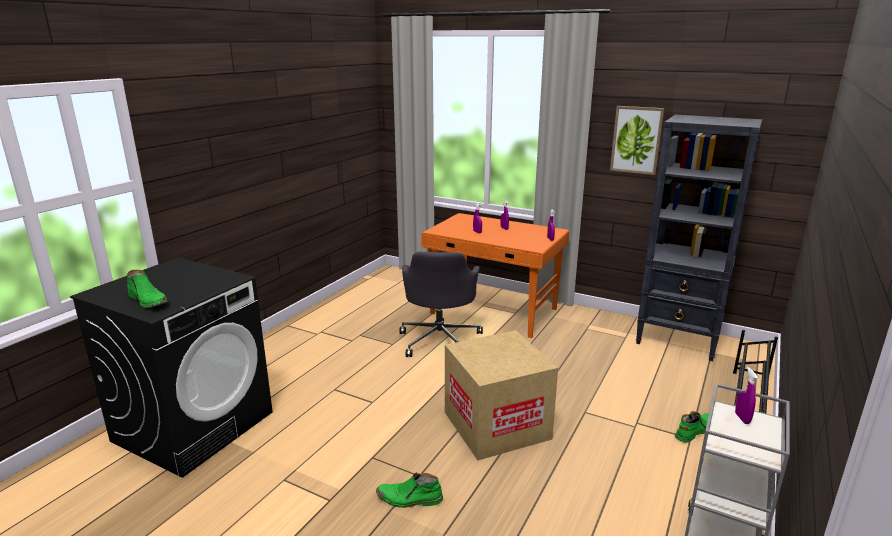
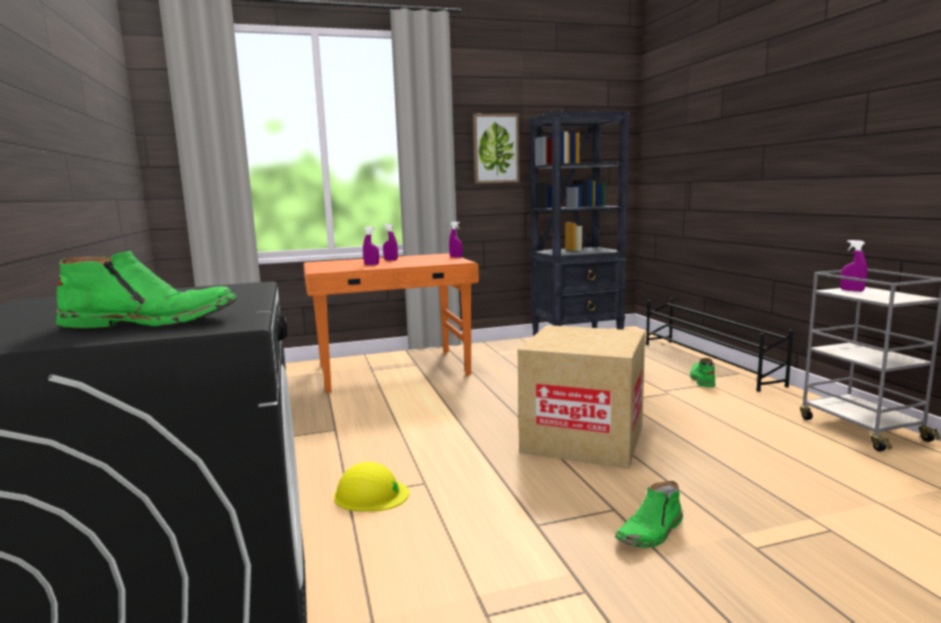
camera: 45 degrees left, 10 degrees down
grey office chair [399,251,483,357] -> none
none -> yellow hard hat [334,462,409,511]

